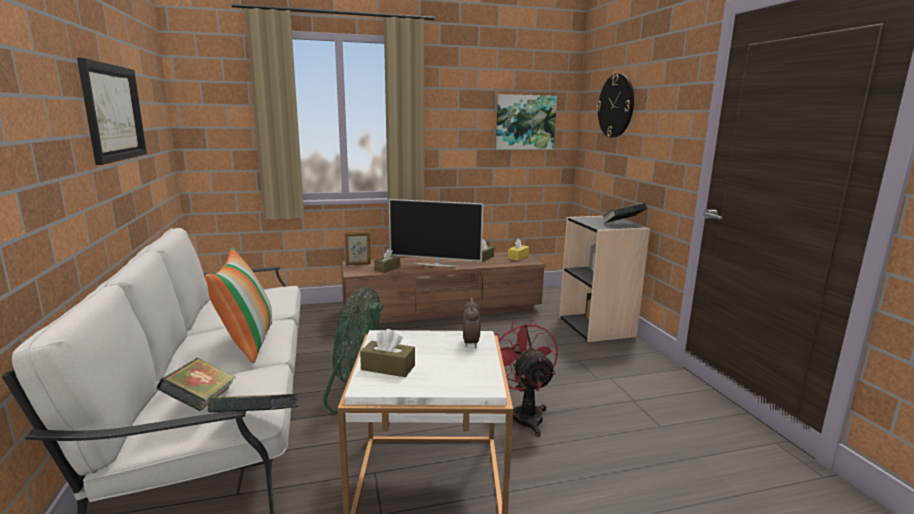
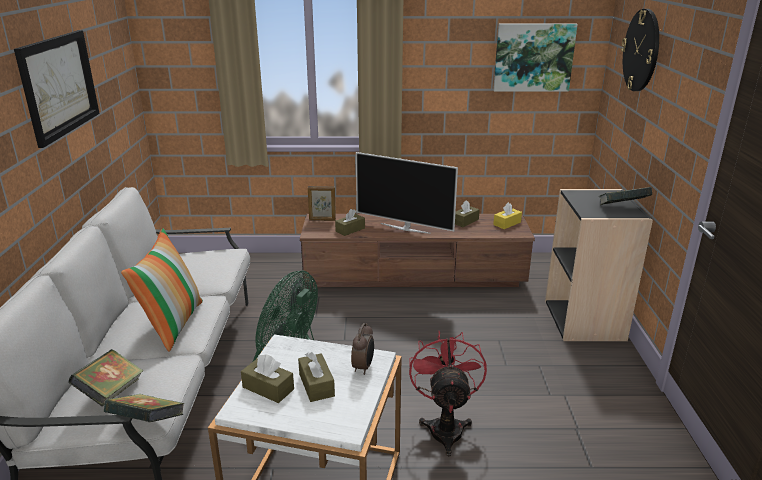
camera: 15 degrees right, 10 degrees up
none -> brown tissue box [298,352,335,402]

